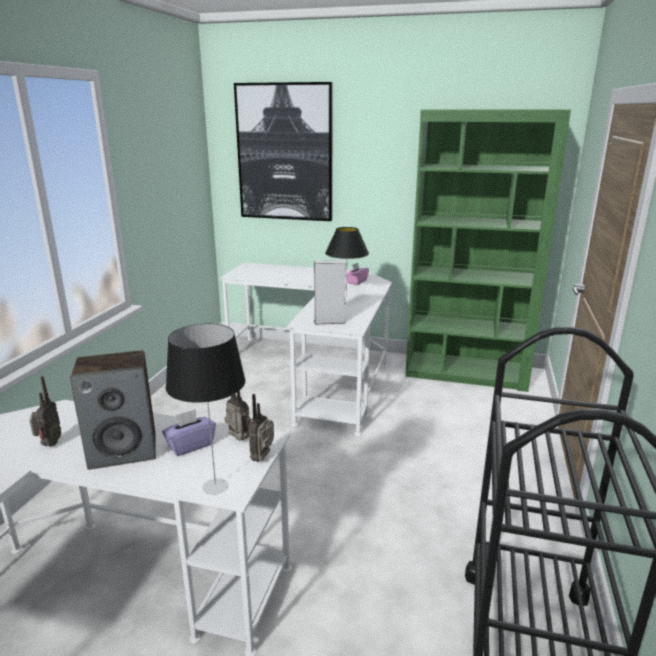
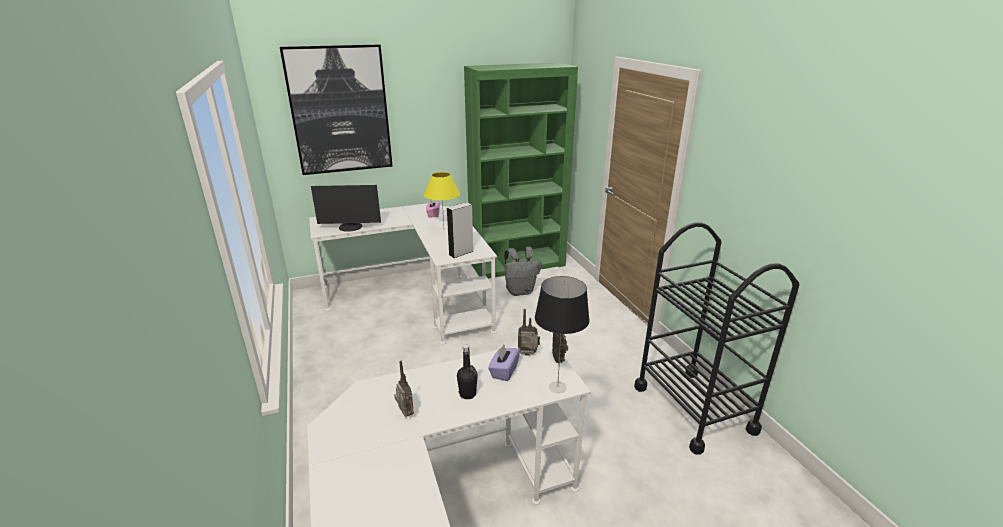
camera: 35 degrees left, 5 degrees up
speaker [70,350,156,470] -> black bottle [457,344,478,399]
black table lamp [325,227,369,297] -> yellow table lamp [424,172,460,226]
none -> monitor [311,185,381,232]
none -> grey backpack [504,247,542,296]

